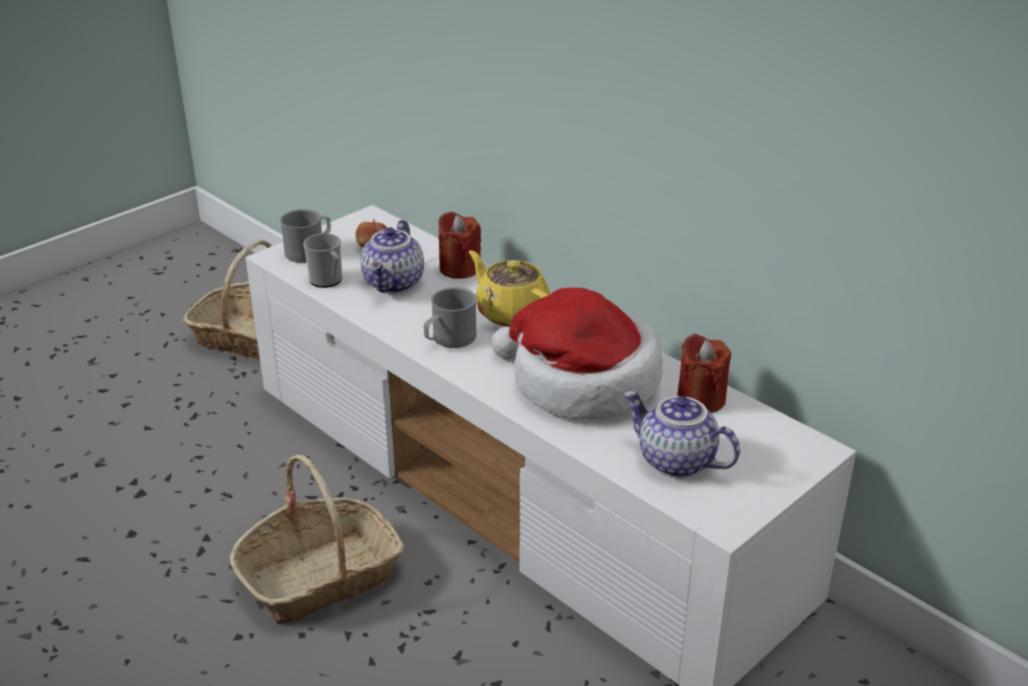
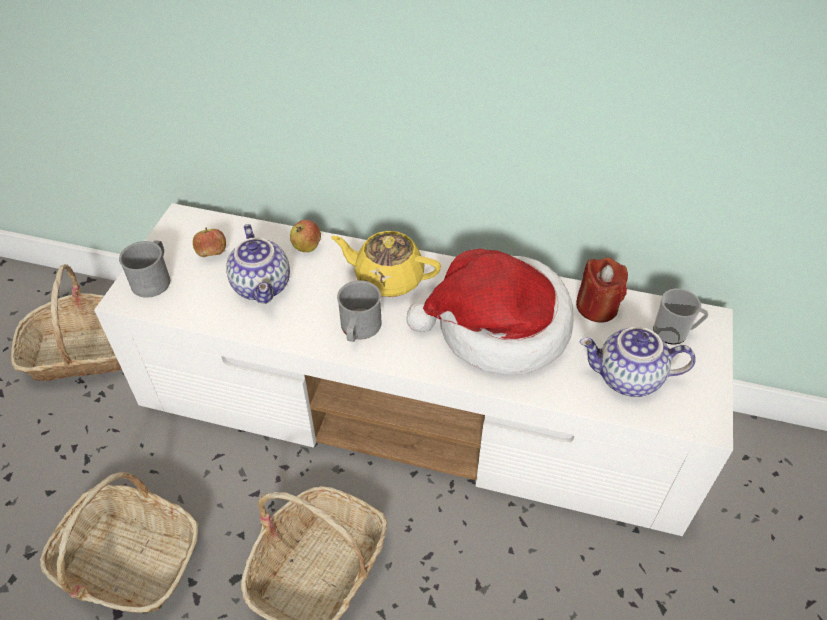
camera: 30 degrees left, 15 degrees up
mug [303,233,342,288] -> mug moved to [653,289,708,344]
red candle [438,211,481,279] -> apple [290,220,321,252]
none -> basket [40,472,198,613]

